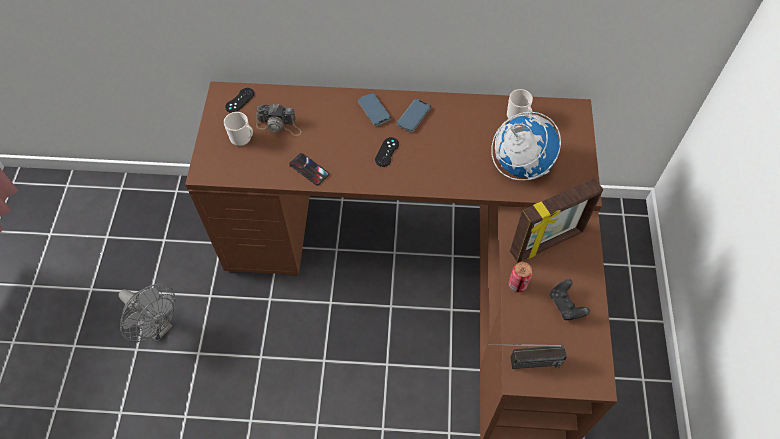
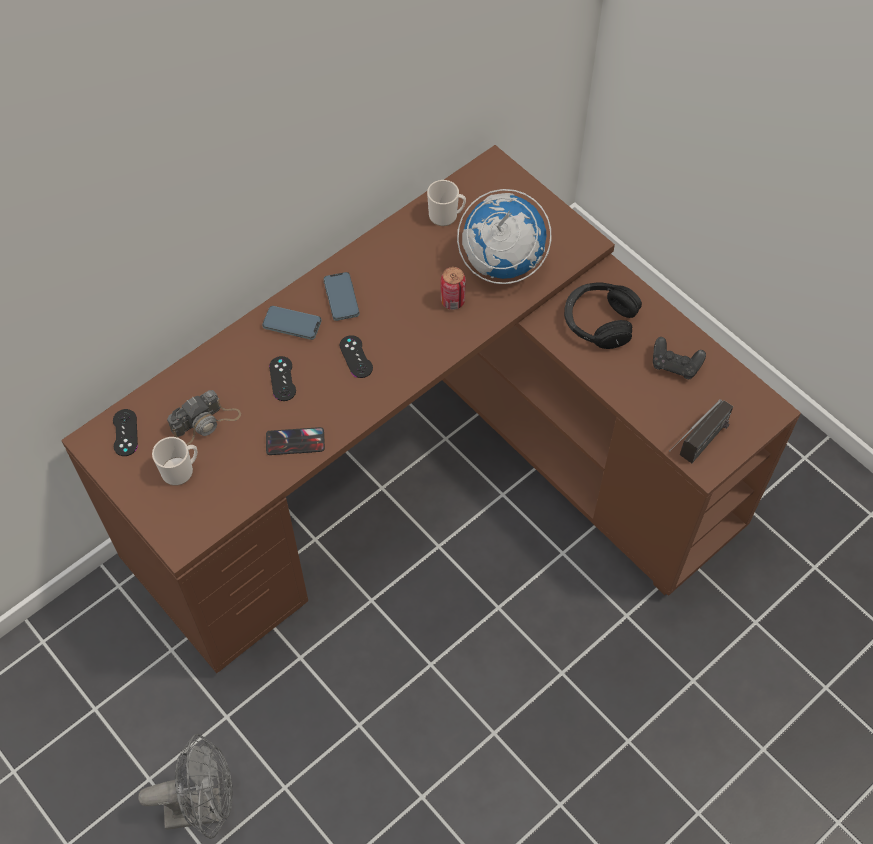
camera: 45 degrees left, 0 degrees up
can [509,262,532,292] -> can moved to [441,267,466,310]
picture frame [510,178,603,262] -> black headphones [564,283,642,349]
none -> black game controller [269,356,296,401]

